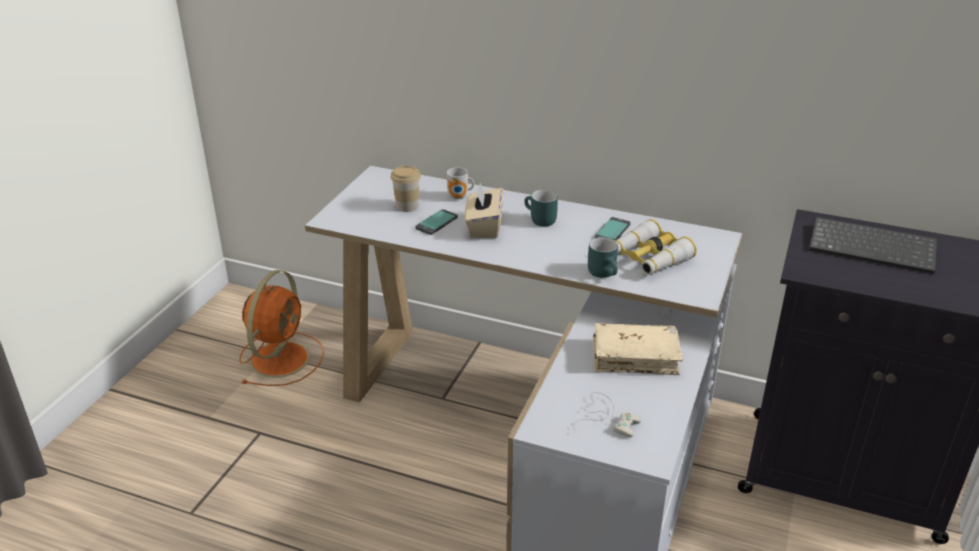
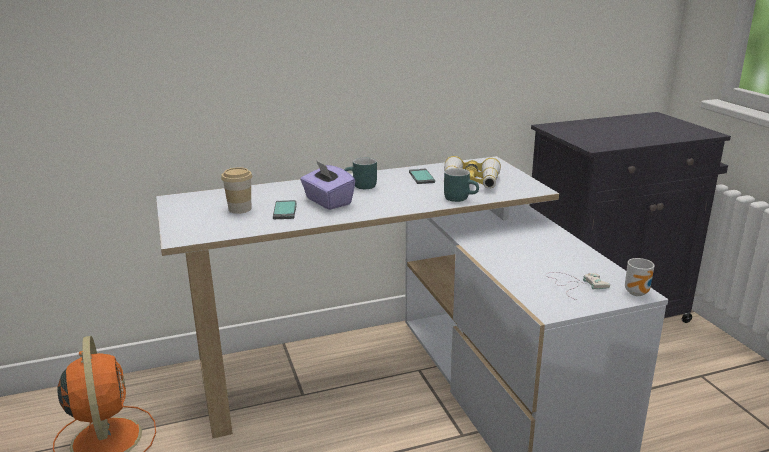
camera: 40 degrees left, 10 degrees down
mug [447,167,474,200] -> mug moved to [625,258,655,296]
beige tissue box [464,182,504,238] -> purple tissue box [300,160,355,210]
beige book [593,323,683,375] -> none
keyboard [809,217,937,274] -> none

